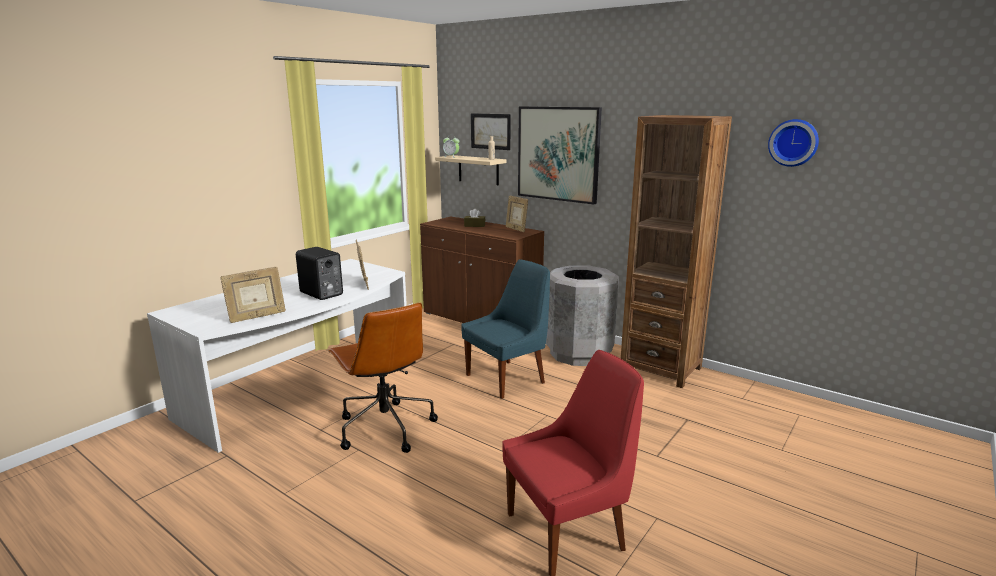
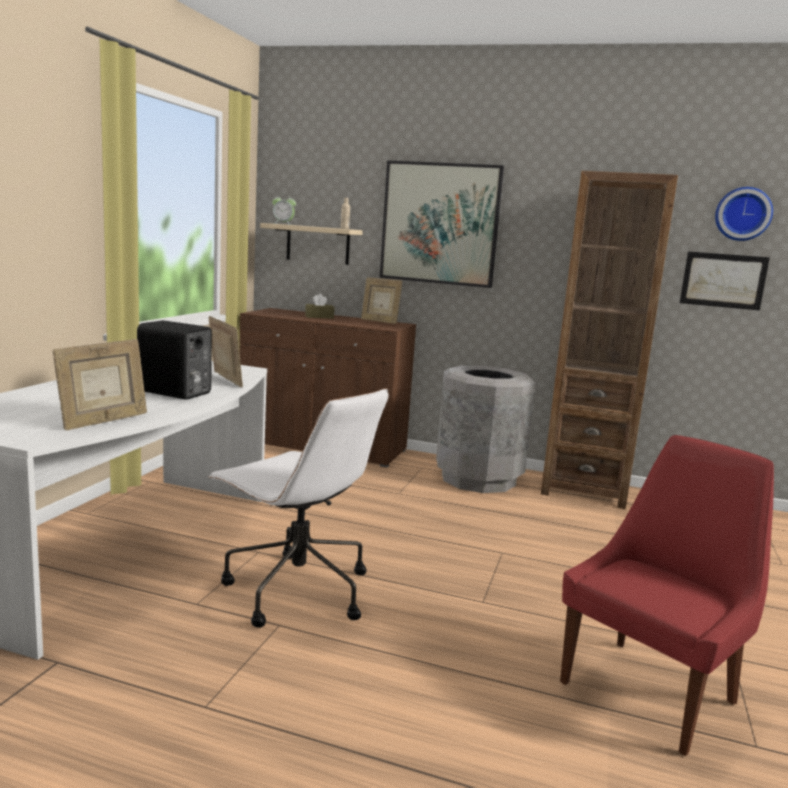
camera: 20 degrees left, 5 degrees down
brown office chair [328,302,438,453] -> white office chair [208,388,389,628]
blue chair [461,260,550,399] -> none
picture [471,113,511,150] -> picture moved to [680,252,770,310]

